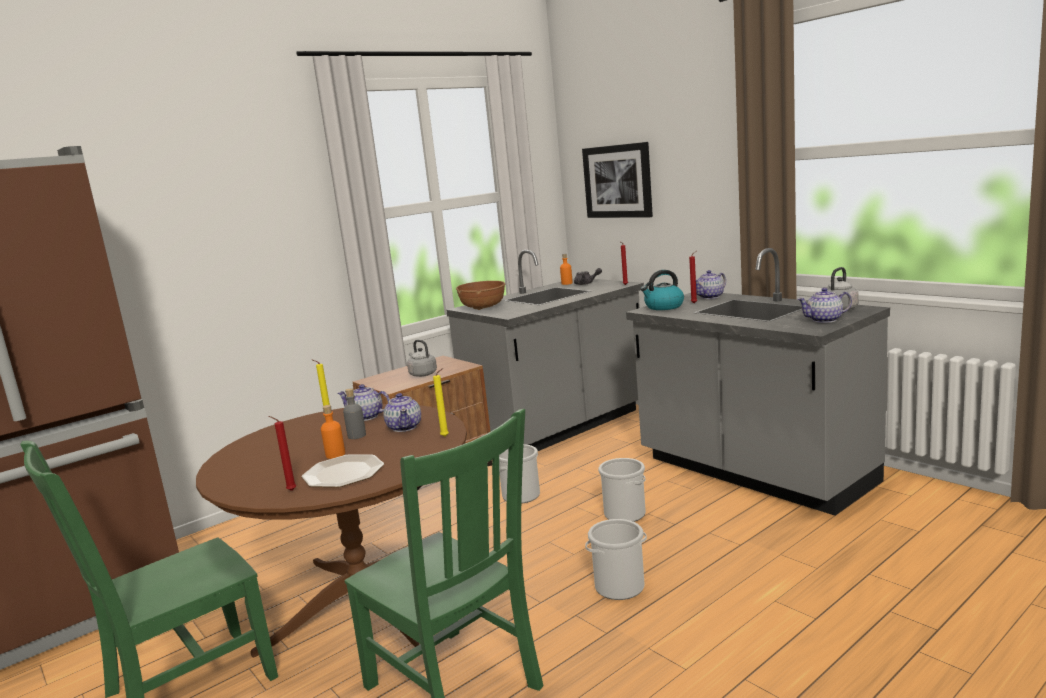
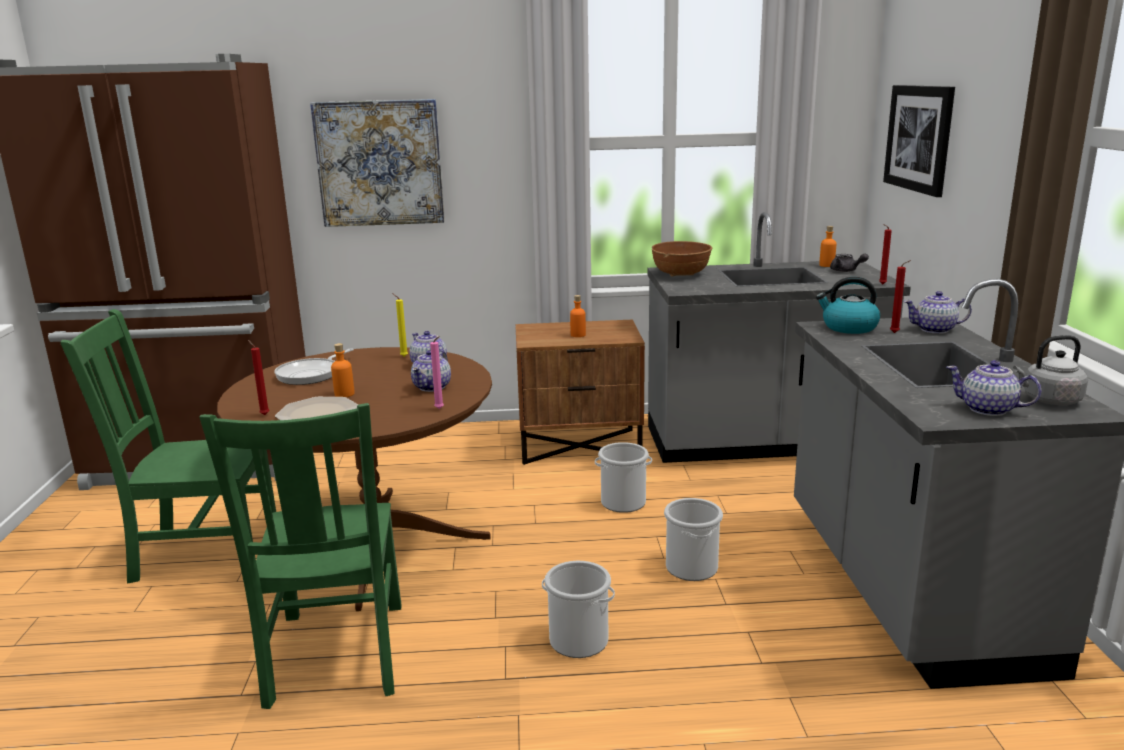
camera: 35 degrees right, 5 degrees up
grey bottle [343,388,366,439] -> none
grey kettle [407,340,437,377] -> orange bottle [570,295,586,337]
yellow candle [433,368,449,437] -> pink candle [430,336,444,409]
none -> frying pan [274,348,354,385]
none -> picture [310,99,444,227]

